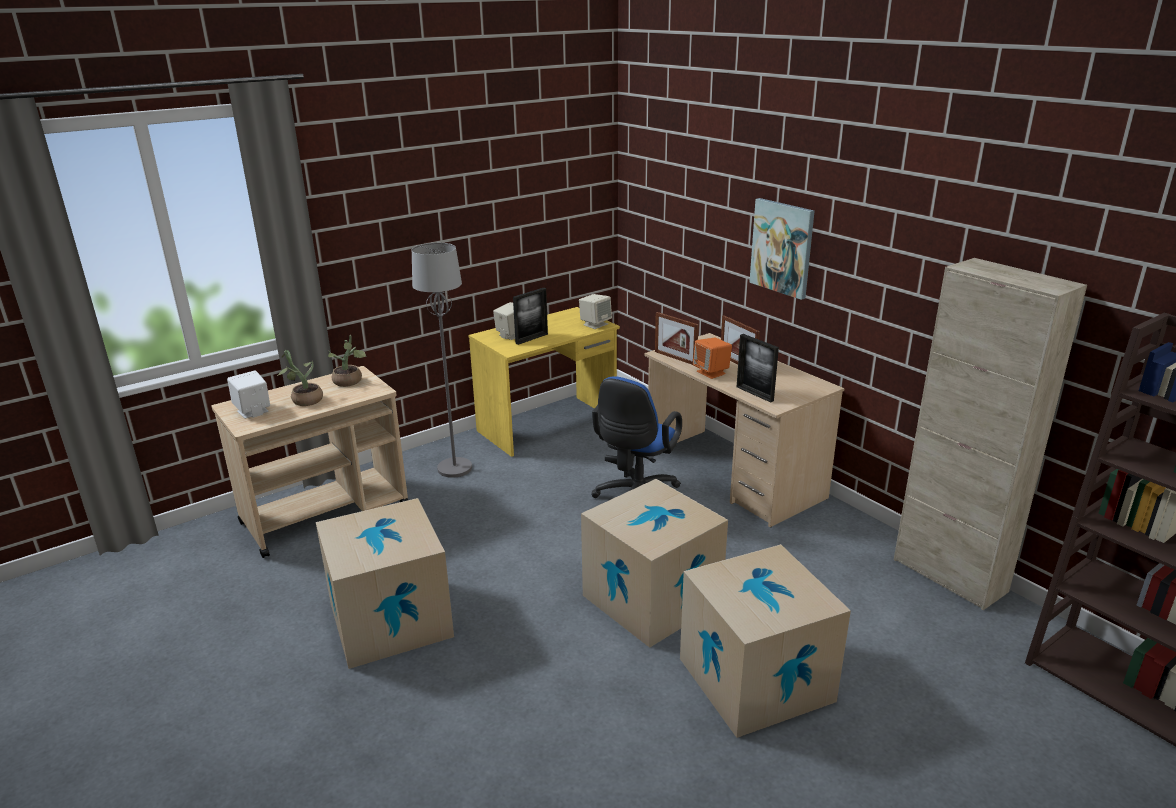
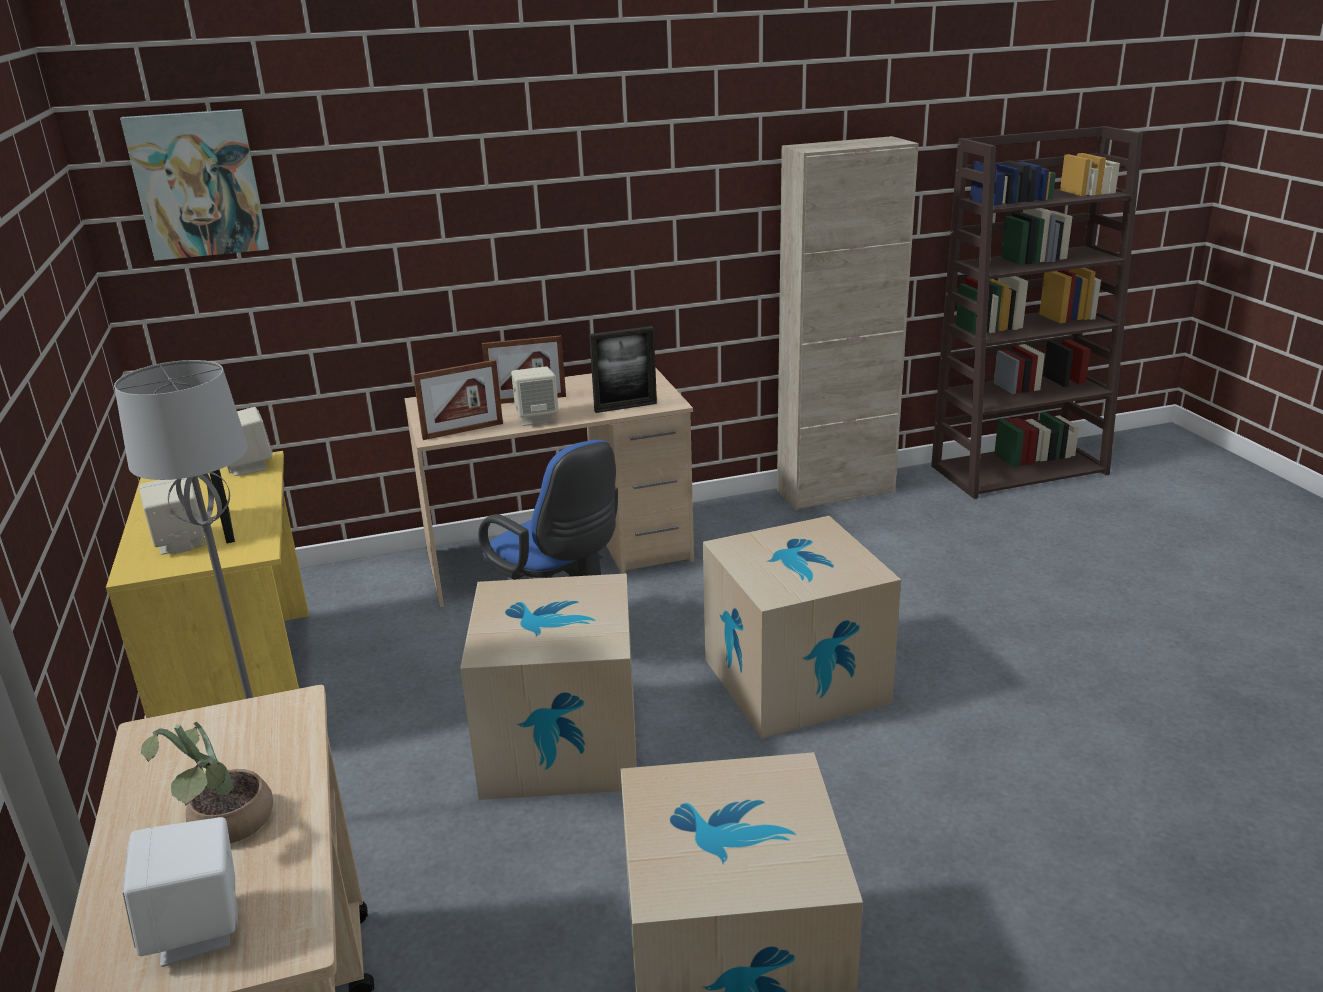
camera: 70 degrees left, 0 degrees up
potted plant [328,335,367,387] -> none
cardboard box [680,544,851,738] -> cardboard box moved to [460,573,637,800]
orange speaker [693,338,732,379] -> beige speaker [511,366,559,426]
picture [749,198,815,300] -> picture moved to [120,109,269,261]

